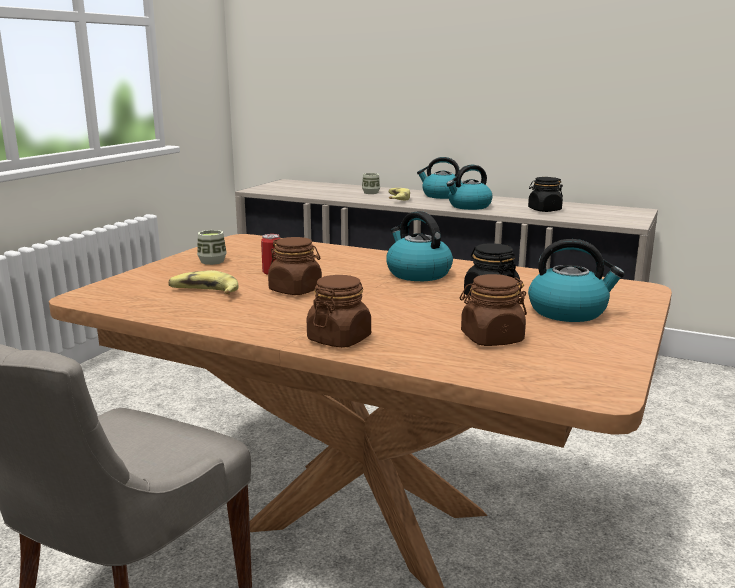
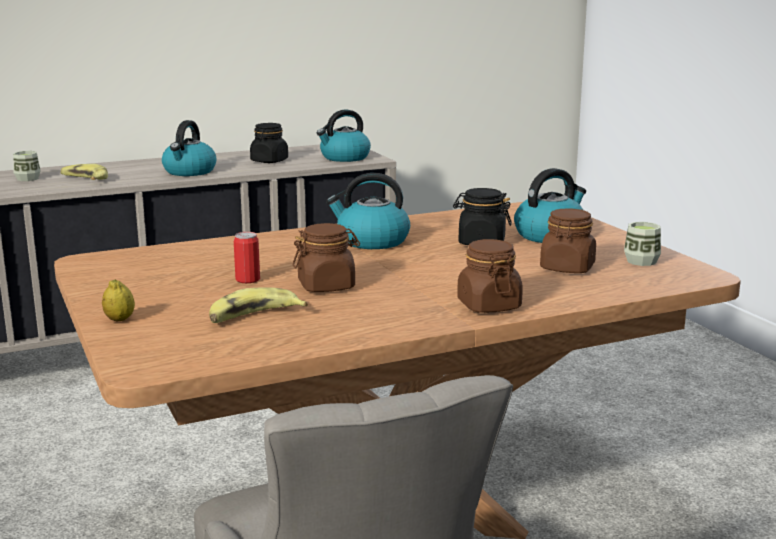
camera: 50 degrees left, 0 degrees up
cup [197,230,226,265] -> cup moved to [624,222,661,266]
kettle [417,157,460,199] -> kettle moved to [317,110,371,162]
none -> lemon [102,279,135,321]

